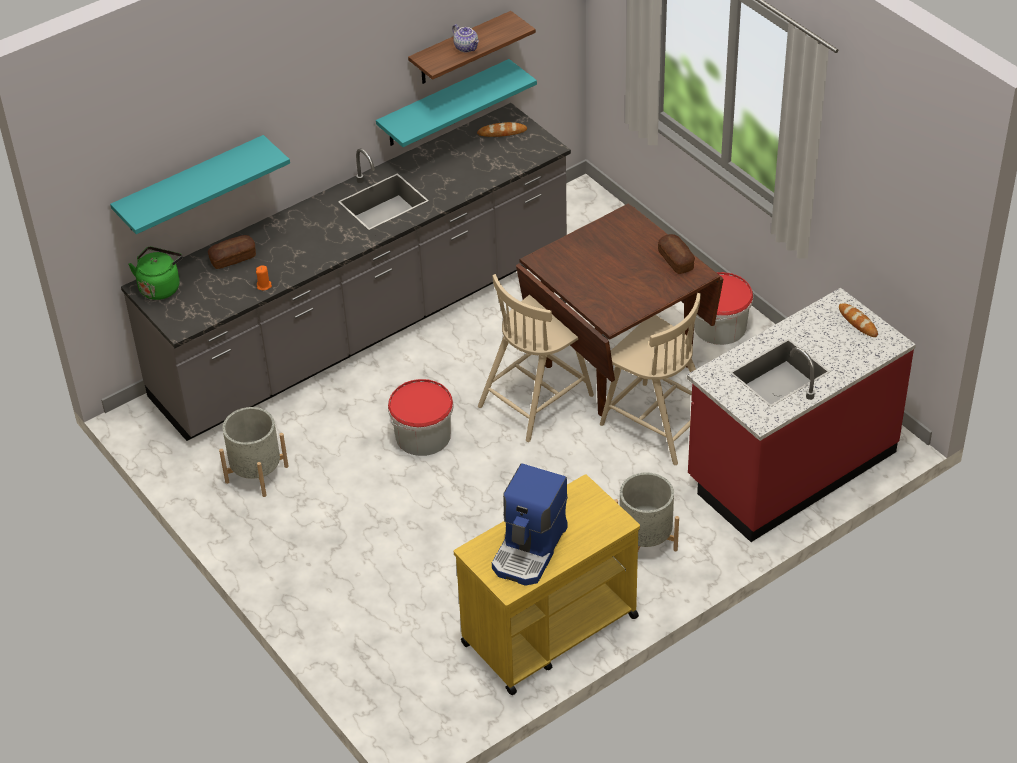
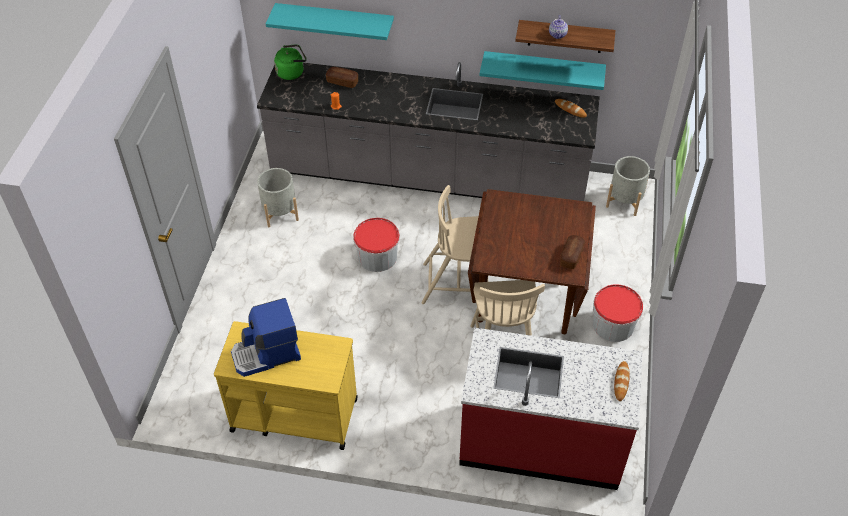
camera: 45 degrees right, 5 degrees up
grey planter [614,472,679,551] -> grey planter moved to [606,156,650,216]

